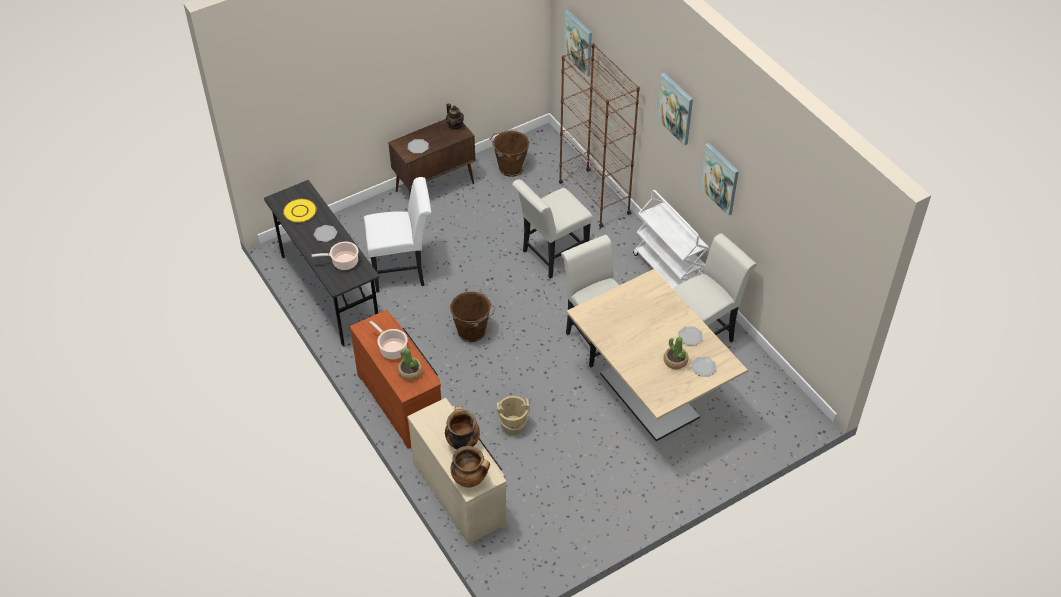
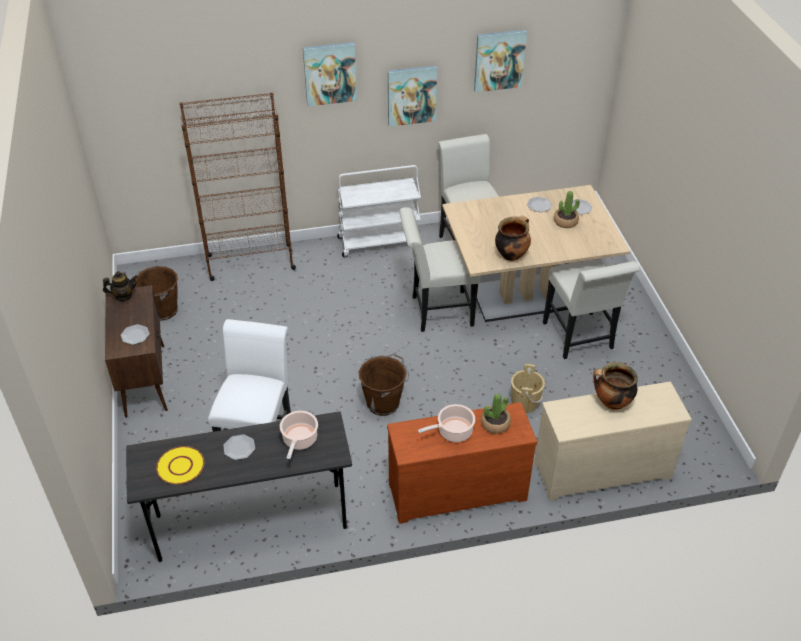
camera: 70 degrees left, 5 degrees down
cooking pot [450,446,490,488] -> cooking pot moved to [495,215,531,261]
white chair [512,179,593,279] -> white chair moved to [543,259,640,359]
picture [563,9,592,77] -> picture moved to [474,30,527,92]

